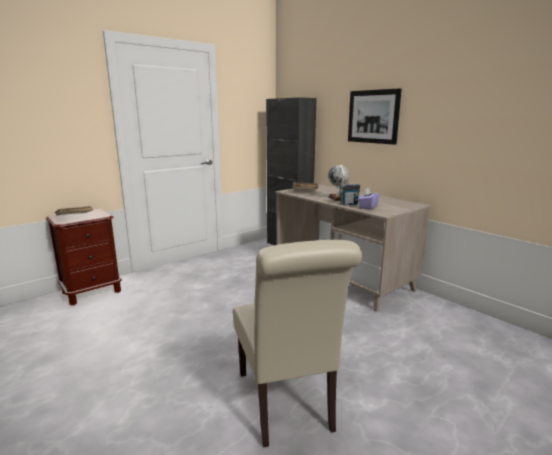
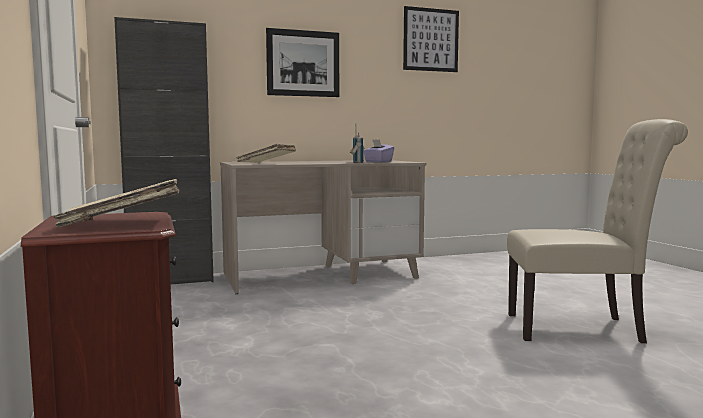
camera: 70 degrees left, 10 degrees down
globe [328,165,349,201] -> none
none -> picture [403,6,459,72]

